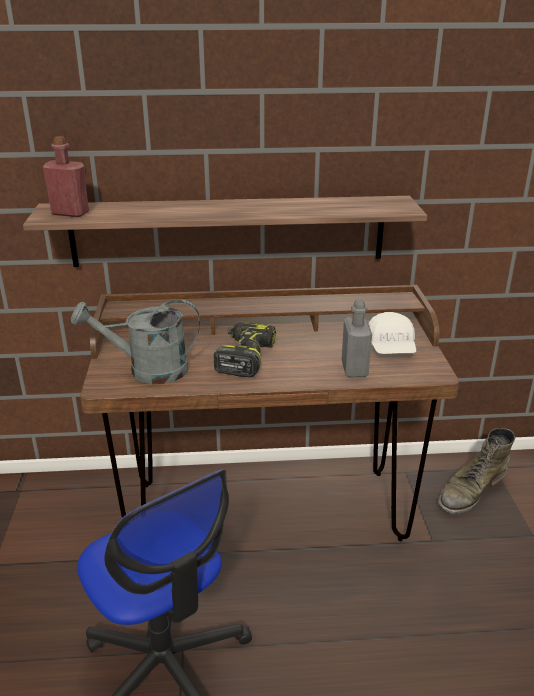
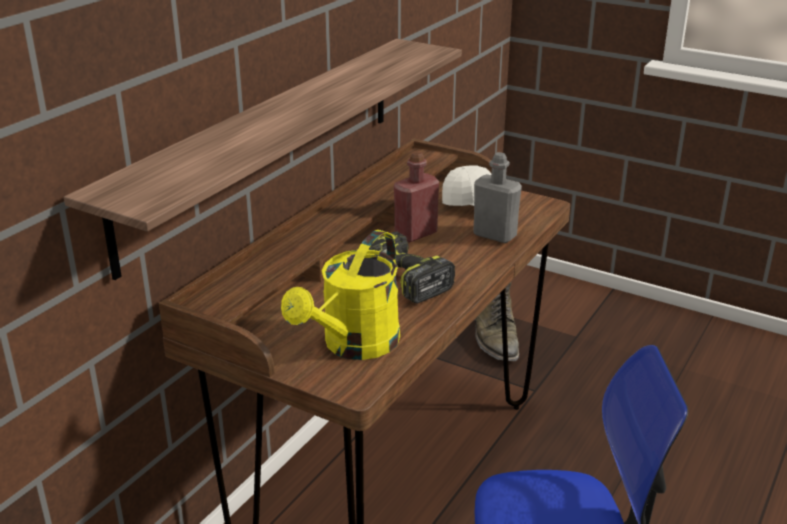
camera: 55 degrees left, 0 degrees up
red bottle [43,136,89,217] -> red bottle moved to [394,151,439,242]
grey watering can [71,300,200,384] -> yellow watering can [281,230,400,360]

